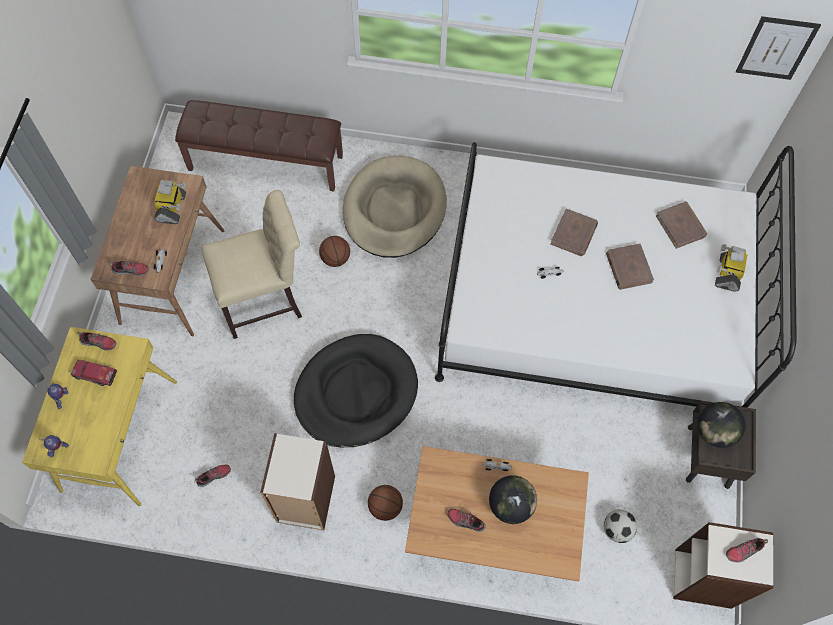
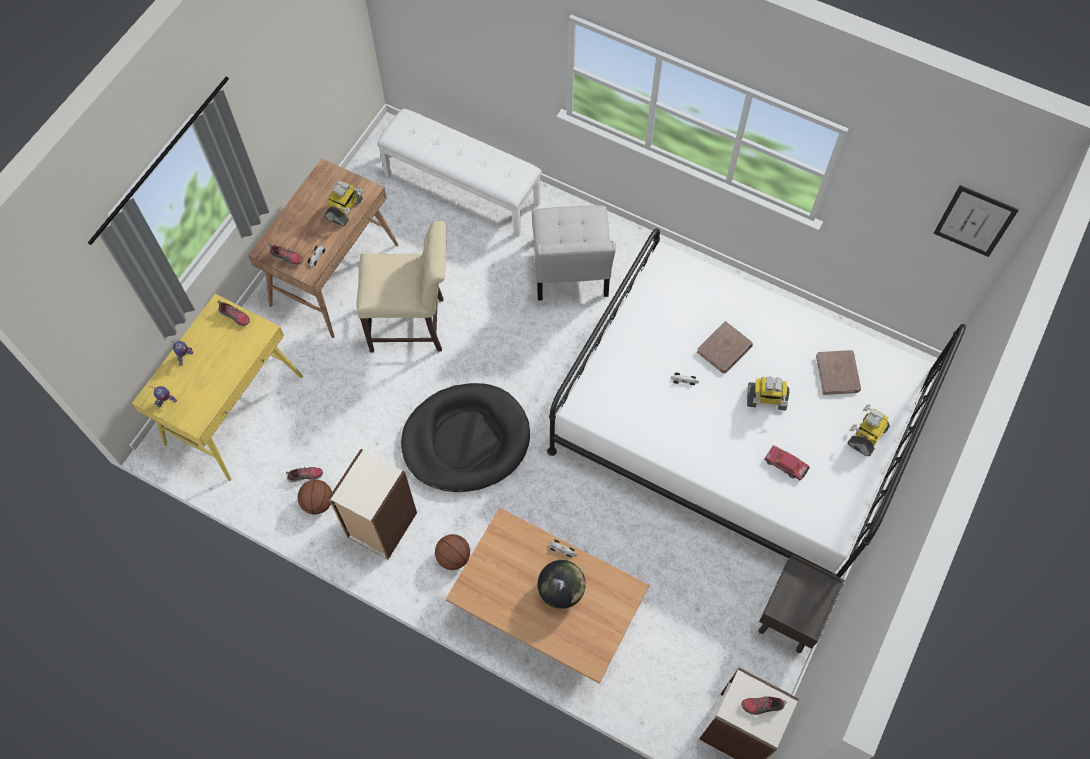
camera: 20 degrees right, 0 degrees up
toy car [71,360,117,386] -> toy car moved to [764,445,810,481]
brown bench [175,100,343,192] -> white bench [377,109,542,237]
basketball [319,236,350,267] -> basketball moved to [298,480,332,515]
beige dog bed [343,156,447,258] -> white chair [532,205,616,301]
shoe [448,509,486,532] -> none
football [604,510,637,543] -> none
brown book [606,244,654,290] -> toy robot [747,377,790,410]
globe [698,402,746,448] -> none

